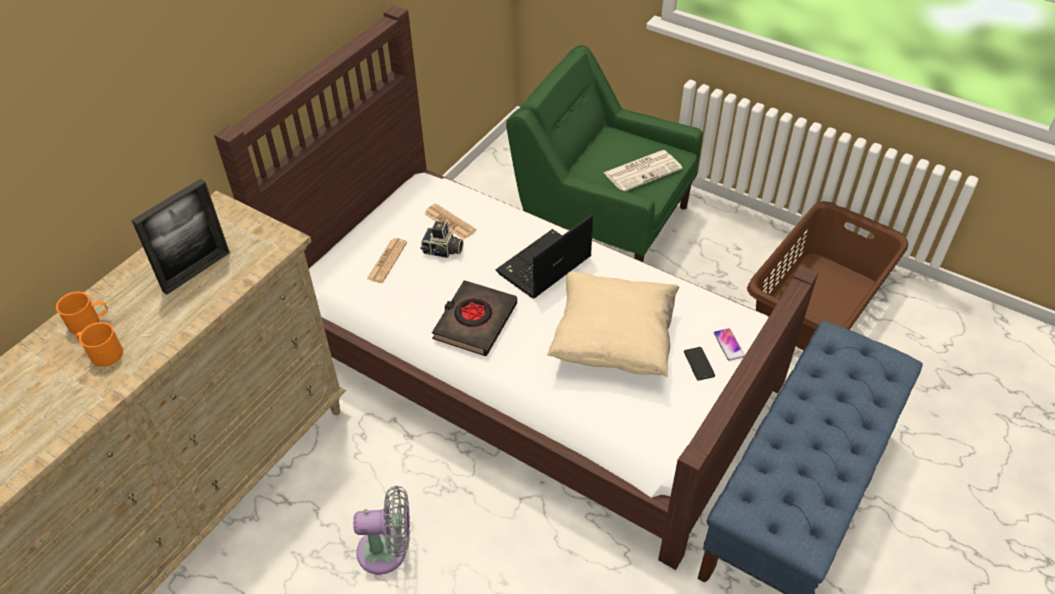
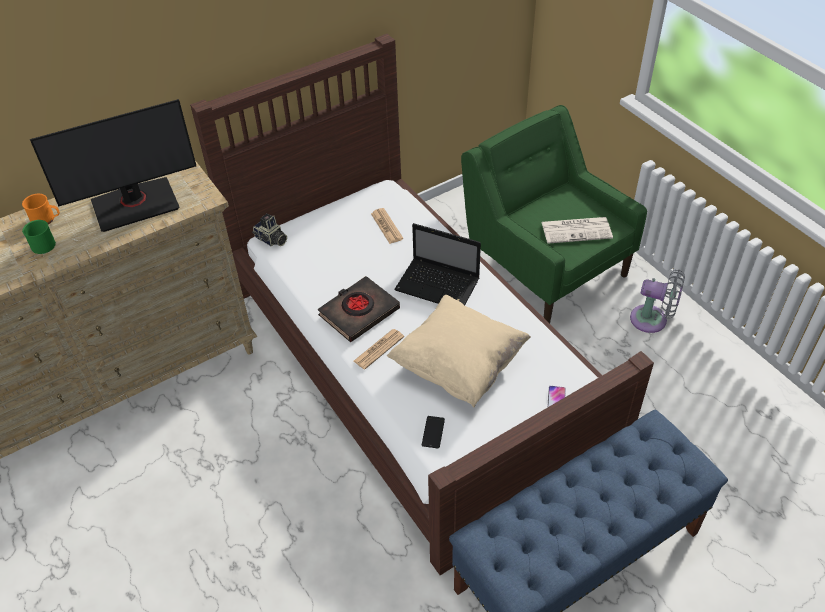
camera: 25 degrees right, 0 degrees up
orange mug [76,322,123,367] -> green mug [22,220,56,254]
picture frame [131,178,230,295] -> monitor [30,99,196,232]
grey fan [353,486,410,575] -> grey fan moved to [630,270,685,333]
newspaper [367,238,407,283] -> newspaper moved to [354,329,404,369]
camera [420,221,463,258] -> camera moved to [252,213,287,246]
laptop [496,214,593,299] -> laptop turned 135 degrees counterclockwise [394,223,481,305]
phone [684,347,715,381] -> phone moved to [422,416,445,448]
brown laundry basket [747,201,908,350] -> none

